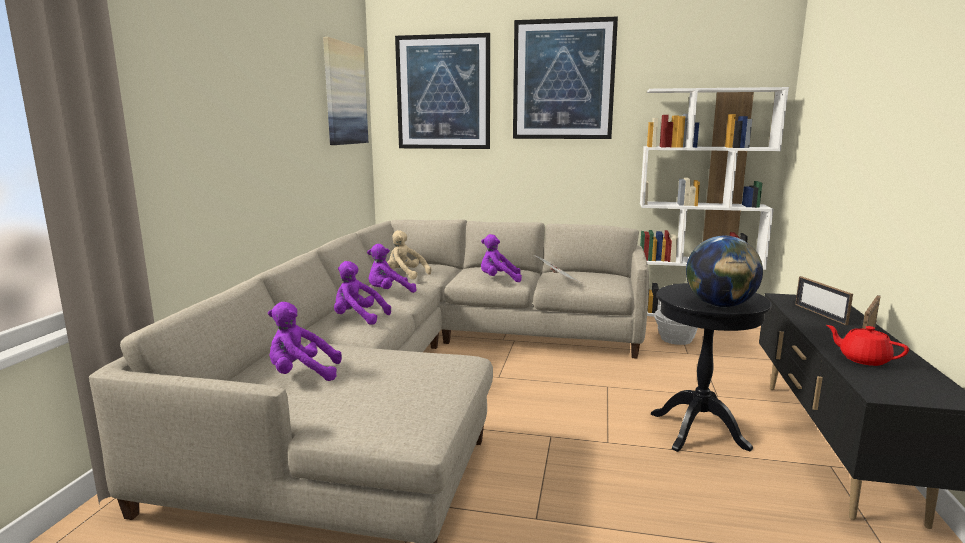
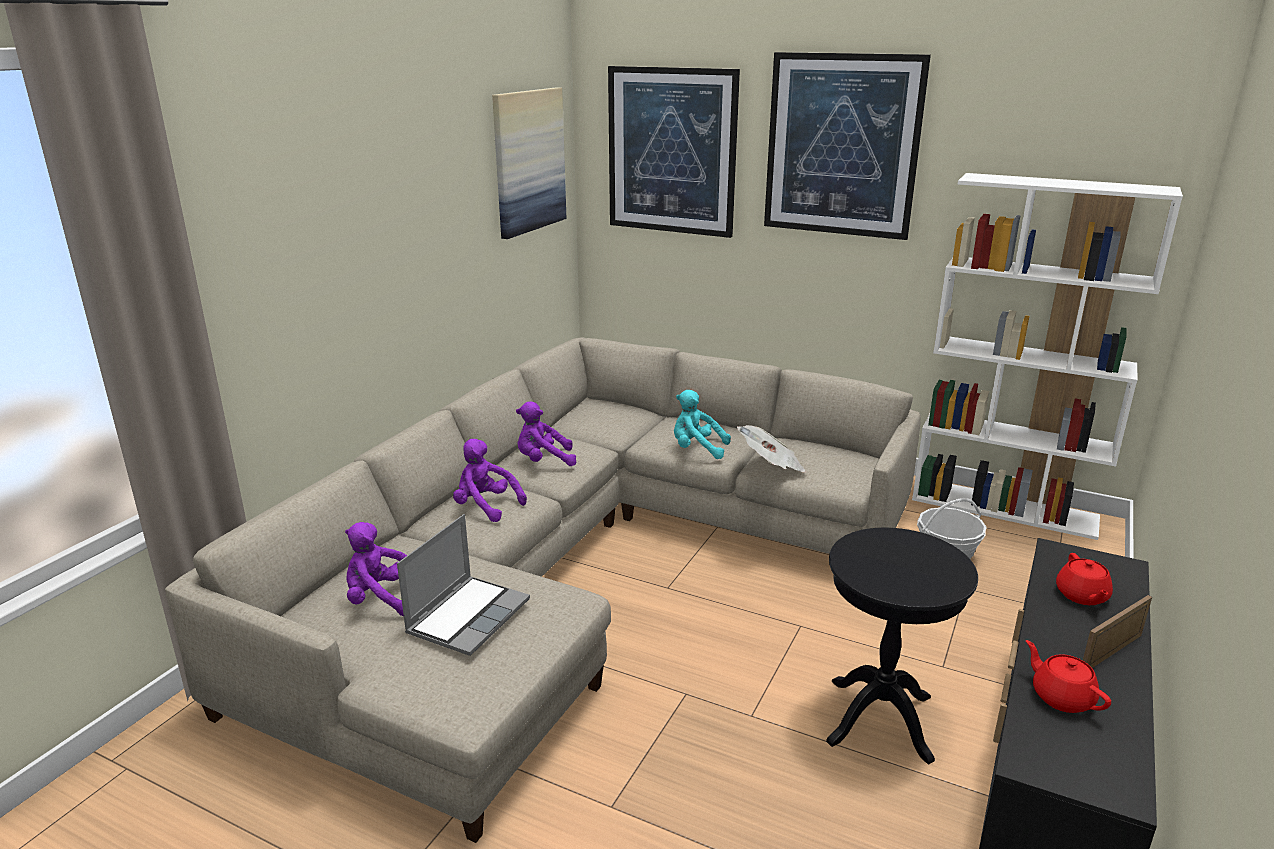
camera: 15 degrees right, 10 degrees up
beige plush toy [387,230,431,279] -> none
purple plush toy [481,234,522,282] -> turquoise plush toy [674,390,731,459]
globe [686,236,763,307] -> none
picture frame [795,276,853,325] -> red teapot [1056,553,1113,605]
none -> laptop [397,514,530,656]

